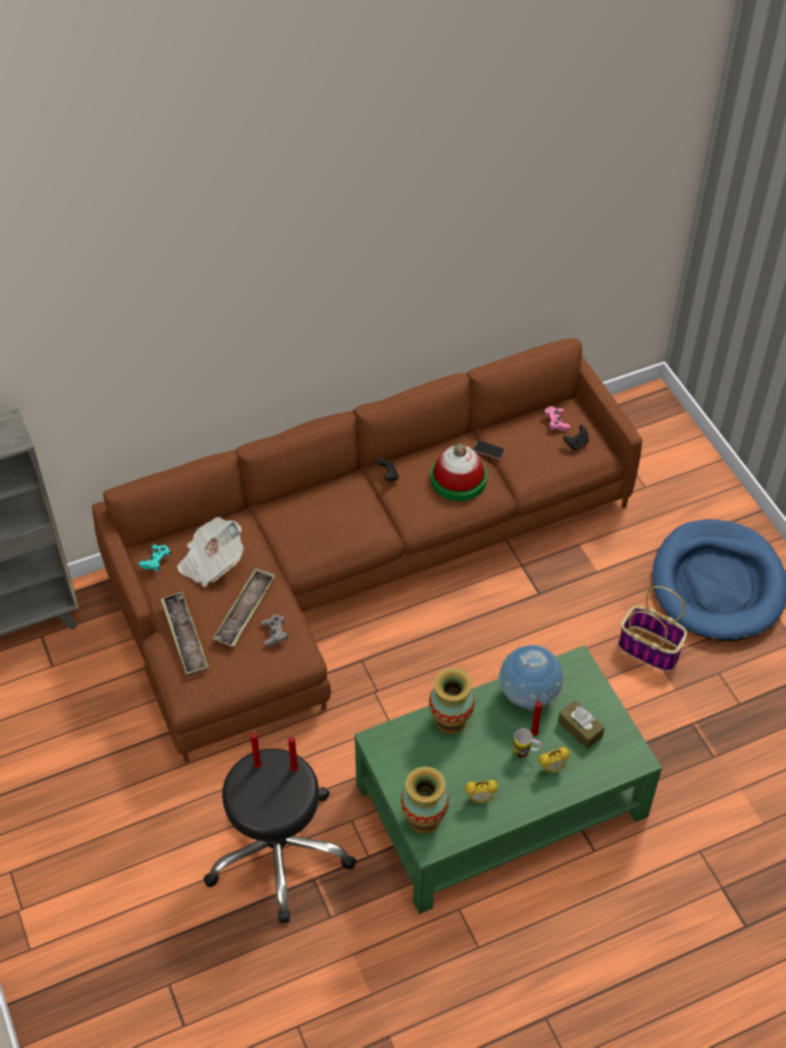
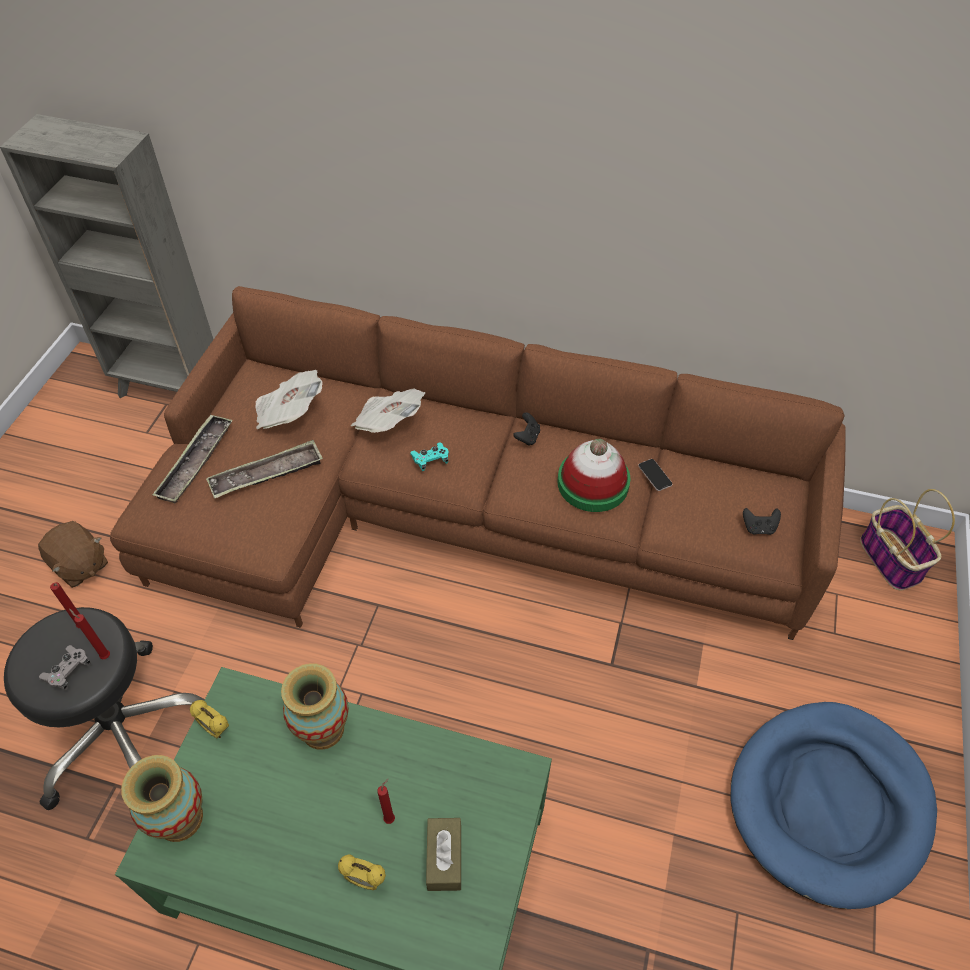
camera: 40 degrees right, 0 degrees up
turquoise game controller [139,545,171,571] -> turquoise game controller moved to [410,442,449,471]
grey game controller [261,615,288,647] -> grey game controller moved to [39,645,91,691]
alarm clock [465,780,498,803] -> alarm clock moved to [190,700,229,738]
globe [498,644,563,711] -> none
mug [514,728,541,758] -> none
pink game controller [543,406,570,431] -> none
basket [618,586,687,671] -> basket moved to [860,489,955,591]
none -> brown plush toy [38,521,108,588]
none -> newspaper [351,388,425,433]

